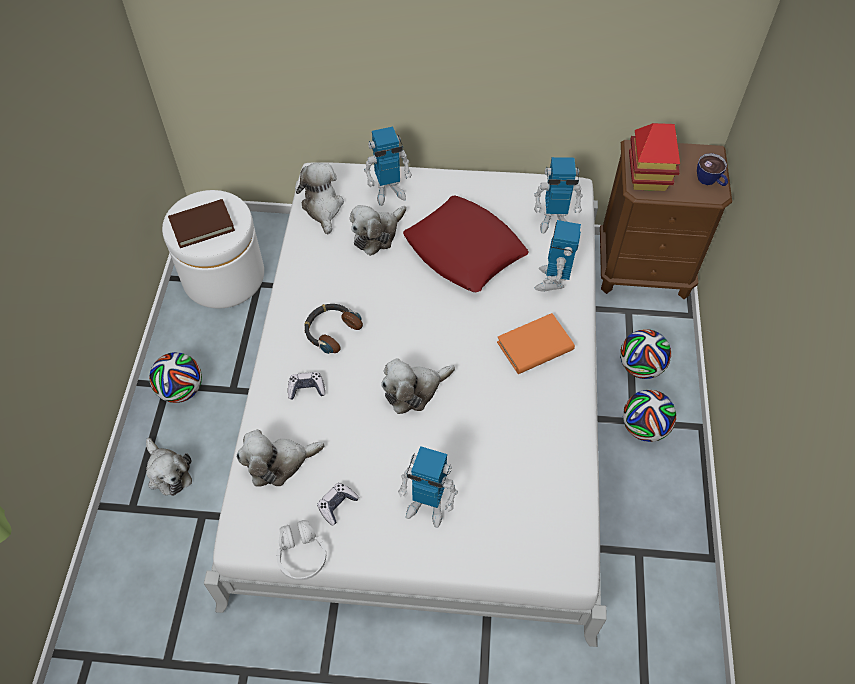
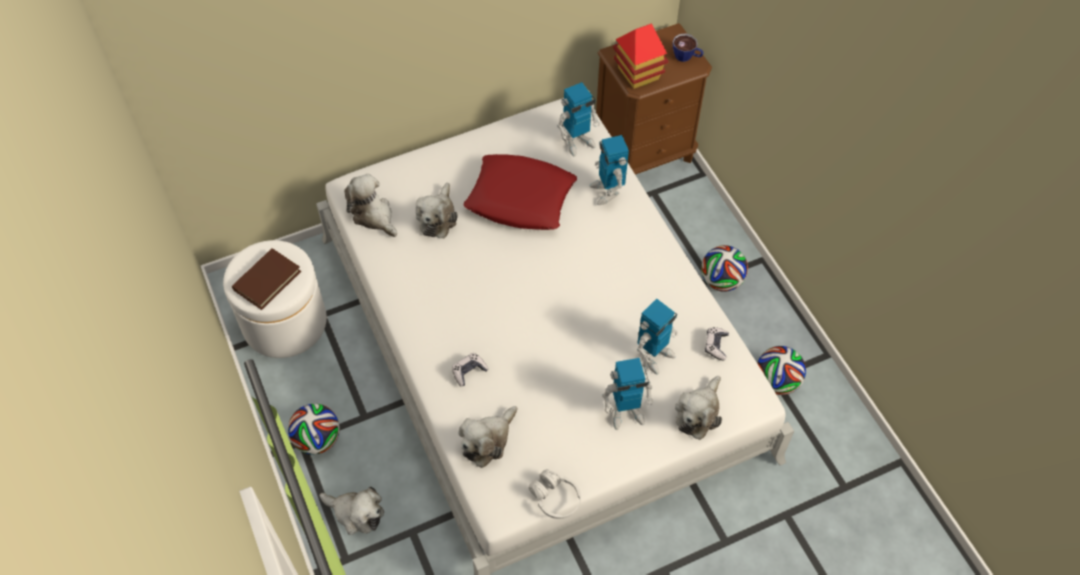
camera: 30 degrees left, 0 degrees up
headphones [304,304,363,354] -> none
game controller [317,483,359,525] -> game controller moved to [705,327,729,360]
toy robot [364,126,412,206] -> toy robot moved to [637,299,678,375]
plush toy [381,358,455,414] -> plush toy moved to [675,376,722,440]
orange book [497,313,575,374] -> none
football [620,329,671,379] -> football moved to [757,346,806,395]

